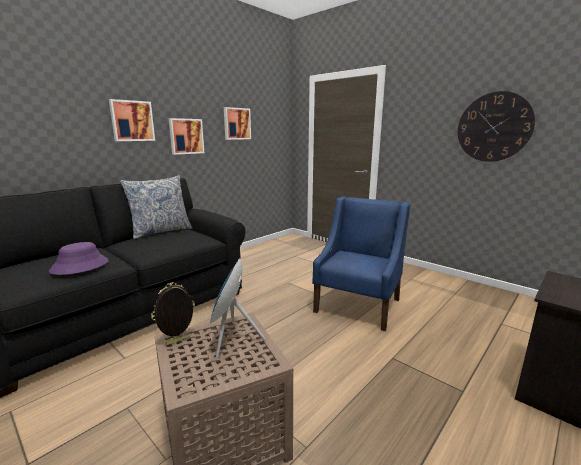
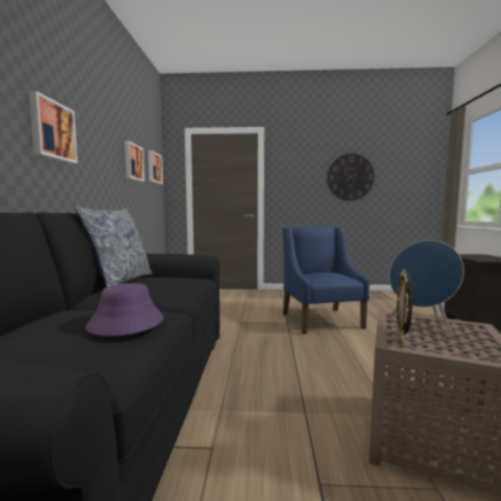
camera: 40 degrees left, 10 degrees down
picture [169,118,204,155] -> picture moved to [148,150,163,184]

